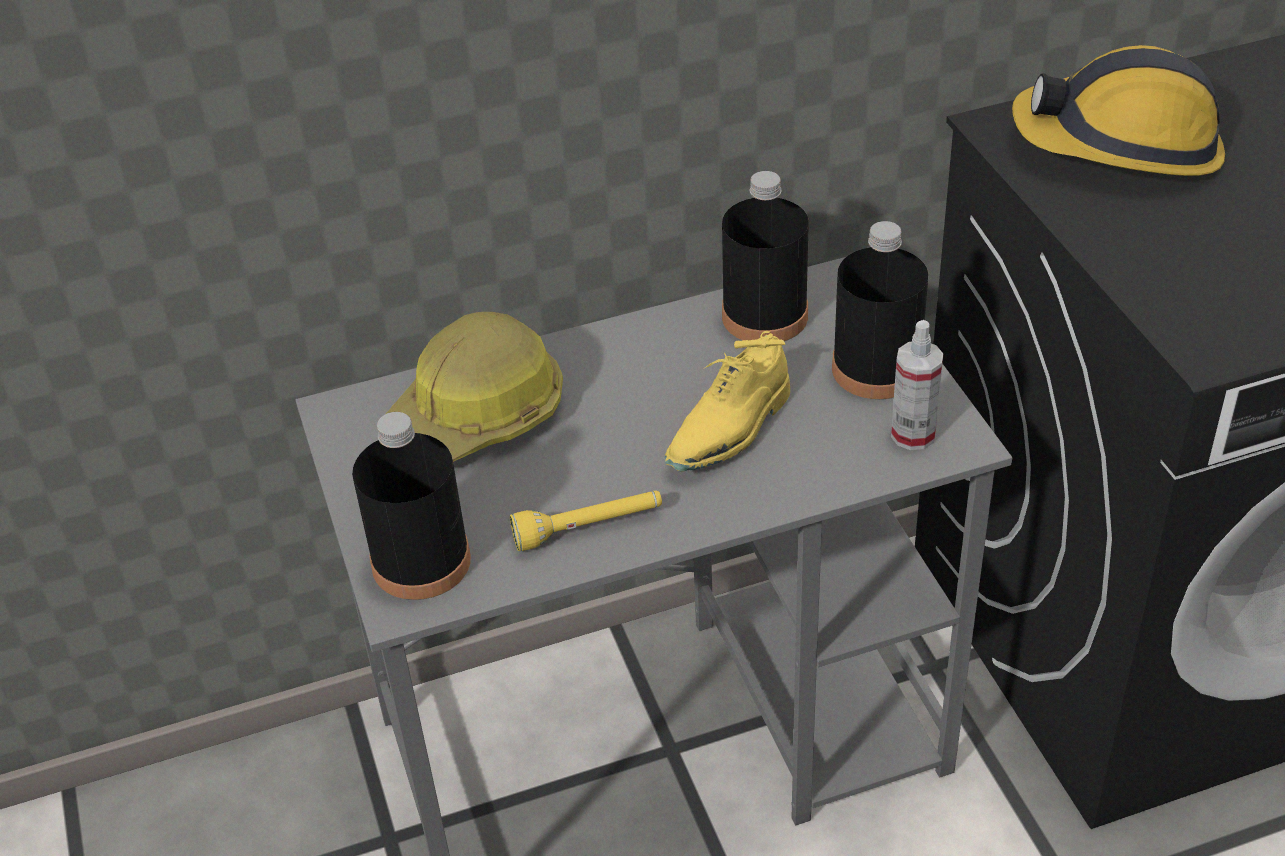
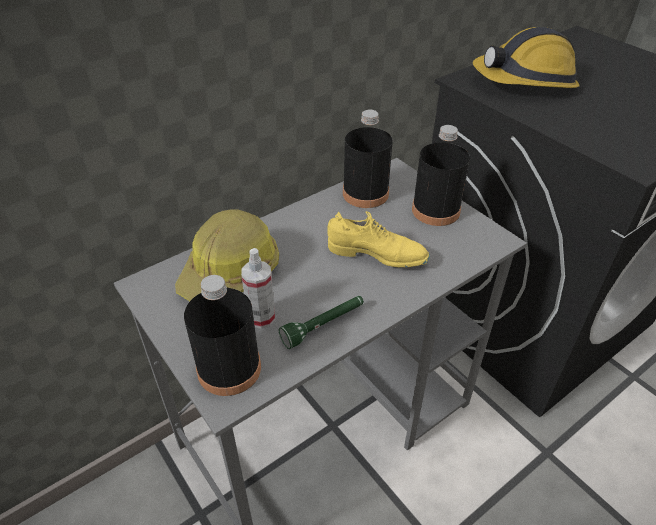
camera: 20 degrees left, 0 degrees up
yellow flashlight [510,491,662,551] -> green flashlight [279,296,364,349]
yellow shoe [665,331,790,472] -> yellow shoe turned 90 degrees counterclockwise [327,211,430,267]
spray bottle [891,320,943,450] -> spray bottle moved to [241,248,275,329]

